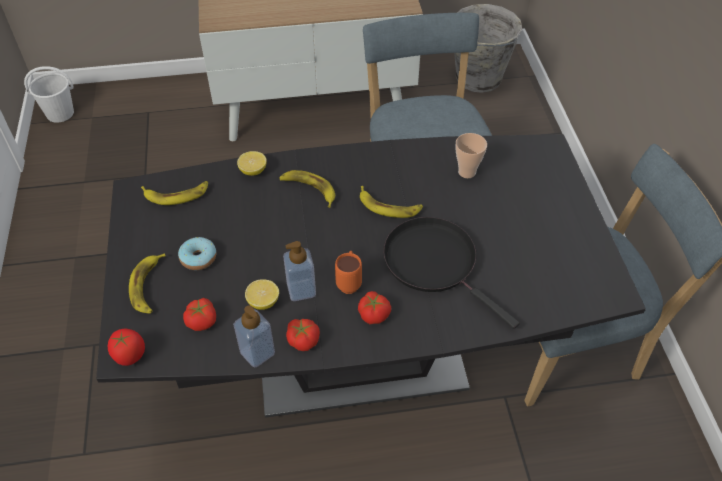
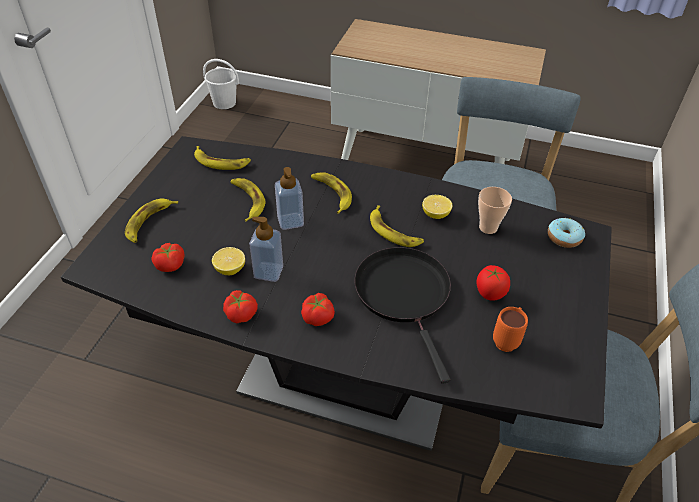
camera: 25 degrees right, 5 degrees down
tomato [108,329,145,366] -> tomato moved to [476,265,510,301]
donut [178,237,216,270] -> donut moved to [548,218,585,248]
soap dispenser [233,305,275,368] -> soap dispenser moved to [275,167,304,230]
lemon [237,151,267,176] -> lemon moved to [422,195,452,219]
orange mug [335,251,362,294] -> orange mug moved to [493,307,528,352]
grey bucket [454,4,522,93] -> none
none -> banana [231,178,265,222]

